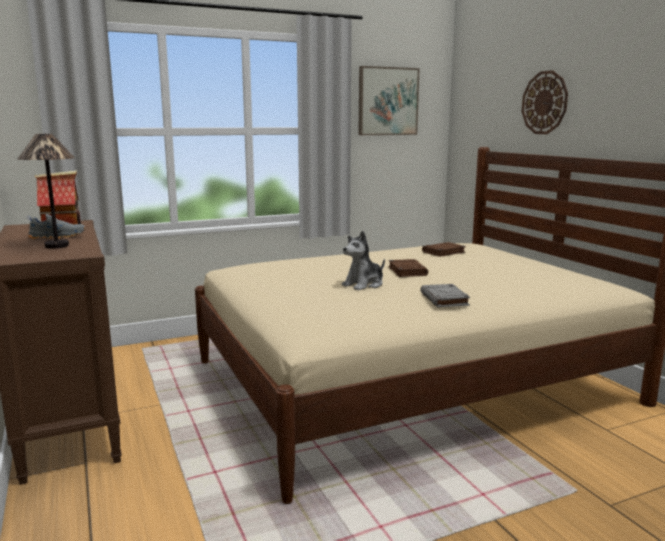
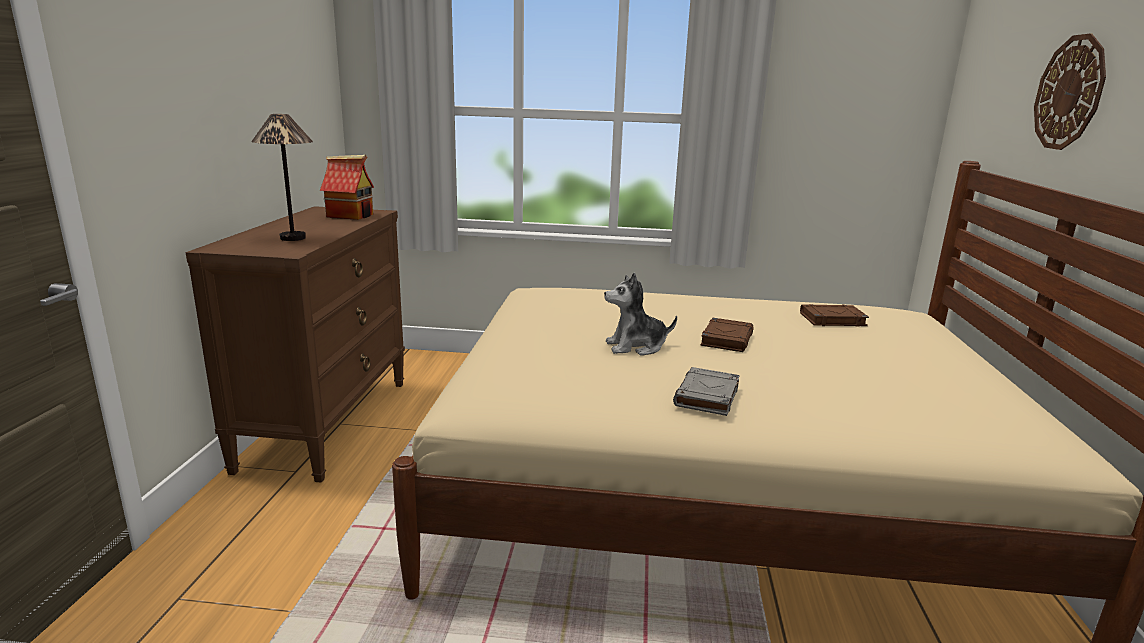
camera: 30 degrees right, 5 degrees up
grey shoe [27,214,85,239] -> none
picture [358,66,420,135] -> none

